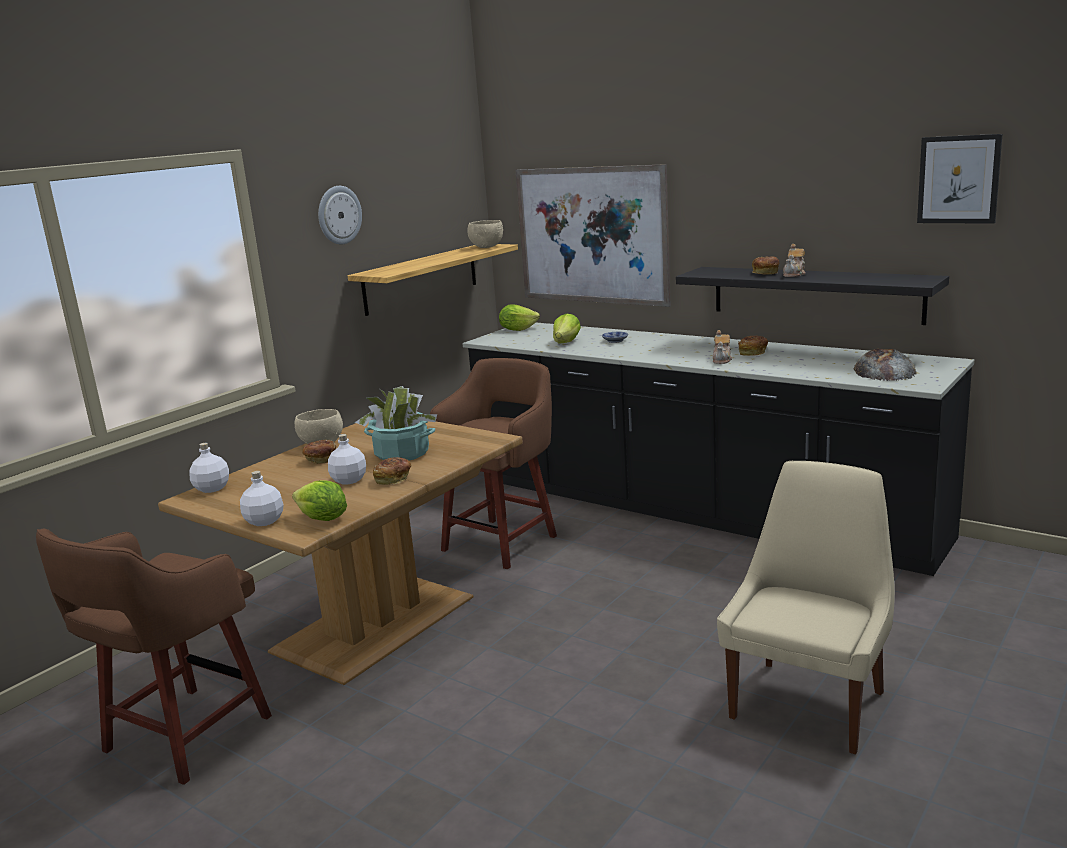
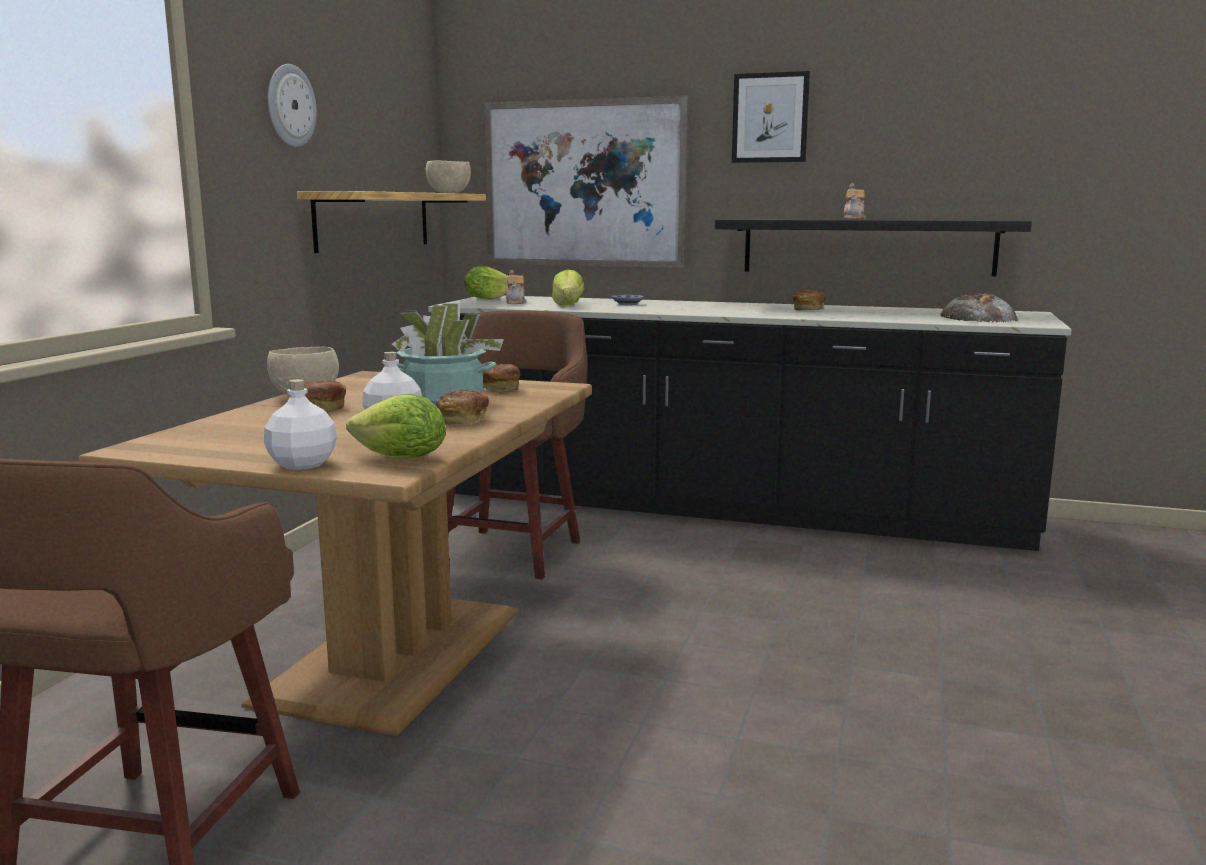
camera: 20 degrees left, 5 degrees down
white bottle [189,443,229,493] -> none
teapot [713,330,732,364] -> teapot moved to [506,270,527,304]
beige chair [717,461,895,754] -> none
bread [752,256,779,275] -> bread moved to [483,364,520,392]
picture [917,134,1002,224] -> picture moved to [732,71,810,163]

